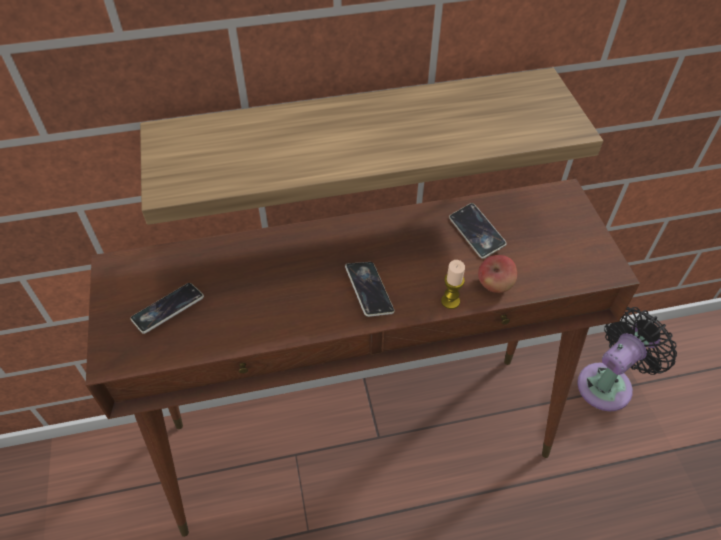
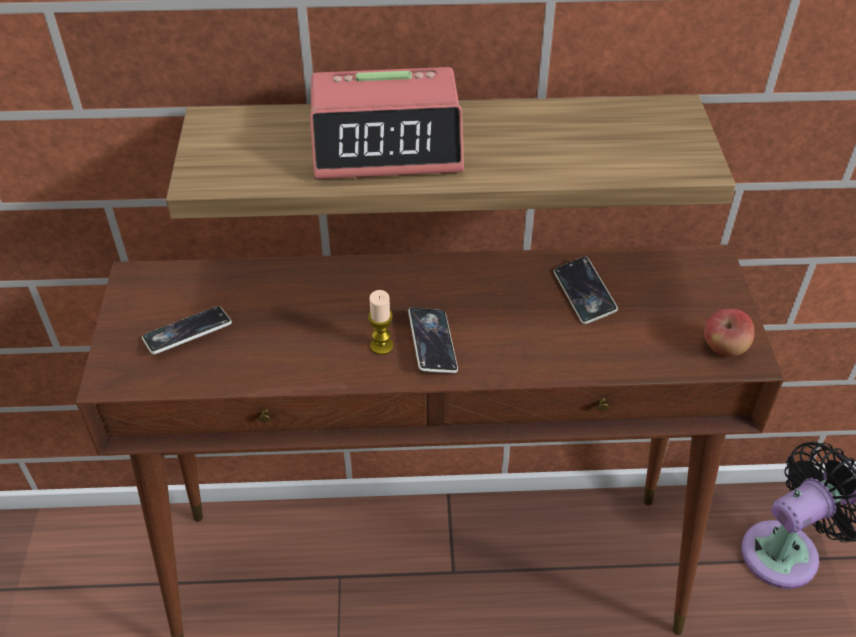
camera: 10 degrees right, 5 degrees down
candle [441,260,465,309] -> candle moved to [368,290,394,355]
apple [478,255,517,293] -> apple moved to [704,309,755,357]
none -> alarm clock [310,67,464,179]

